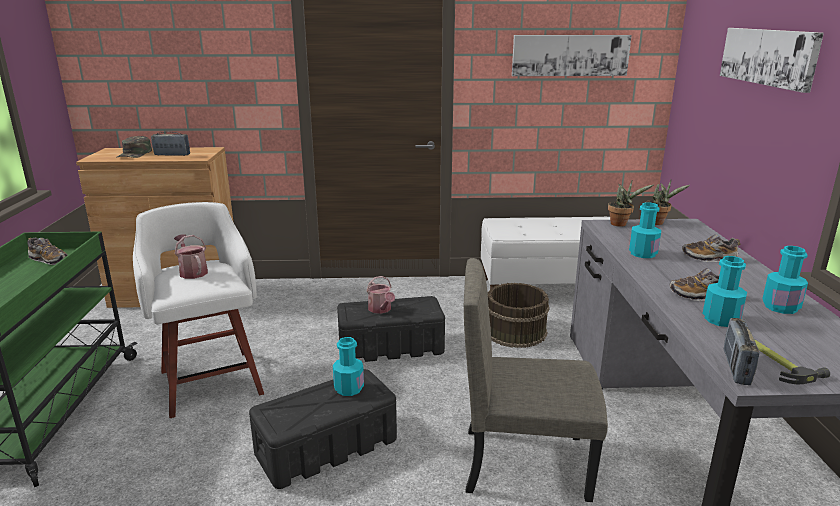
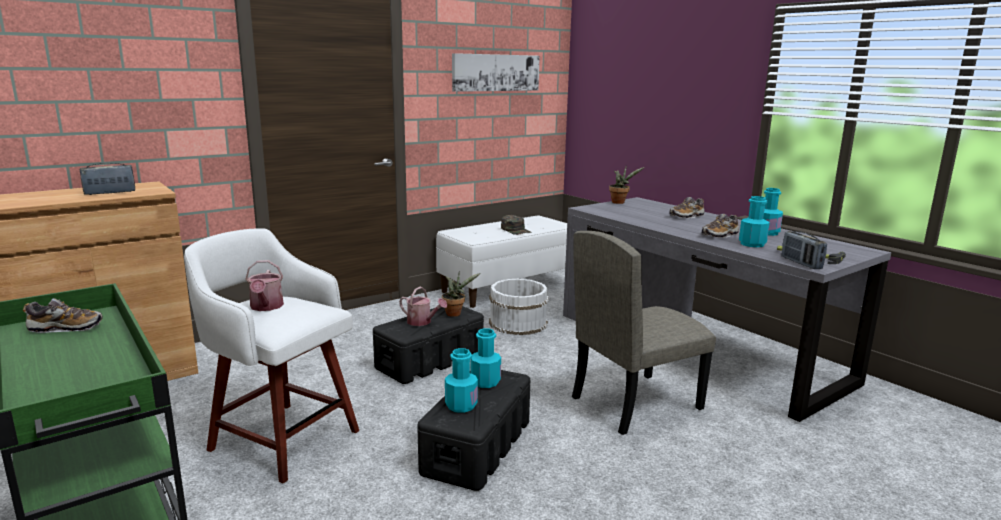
camera: 35 degrees left, 5 degrees down
green cap [117,136,152,158] -> green cap moved to [501,215,532,235]
watering can [174,234,208,279] -> watering can turned 120 degrees counterclockwise [245,260,284,311]
brown bucket [488,283,550,348] -> white bucket [489,279,549,335]
potted plant [608,181,654,227] -> potted plant moved to [442,271,480,317]
turquoise bottle [629,202,661,258] -> turquoise bottle moved to [445,348,478,413]
picture [720,28,824,93] -> none

